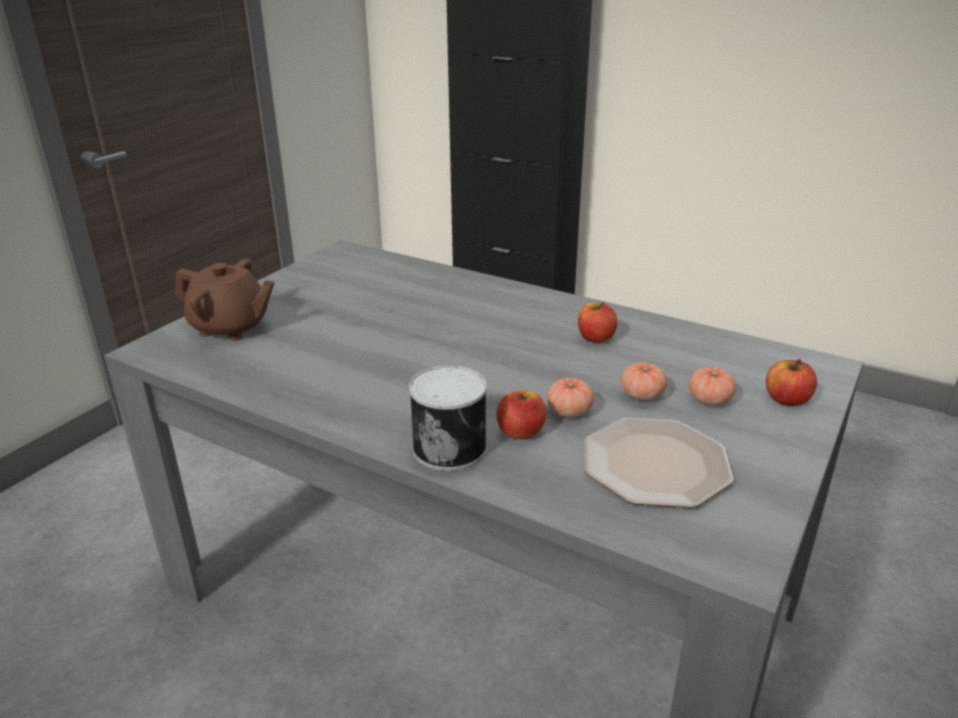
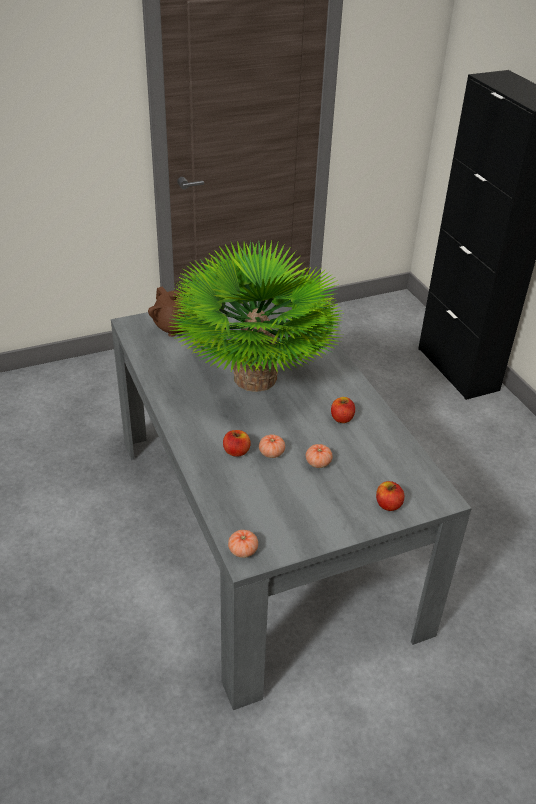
camera: 35 degrees right, 10 degrees up
can [409,365,487,471] -> none
plate [584,418,734,508] -> none
tomato [689,367,736,405] -> tomato moved to [228,530,258,558]
none -> potted plant [168,241,344,392]

